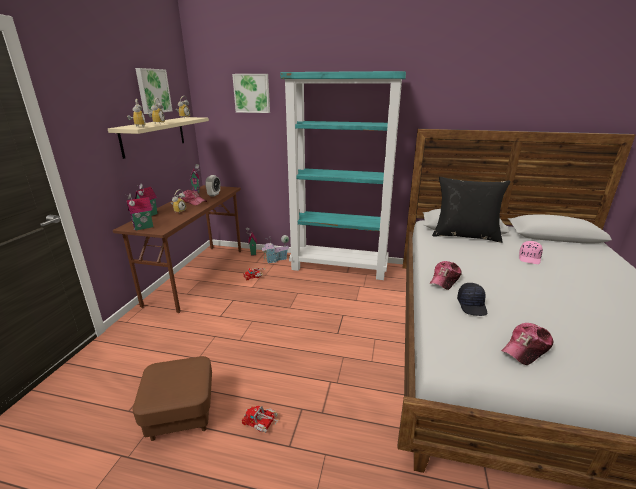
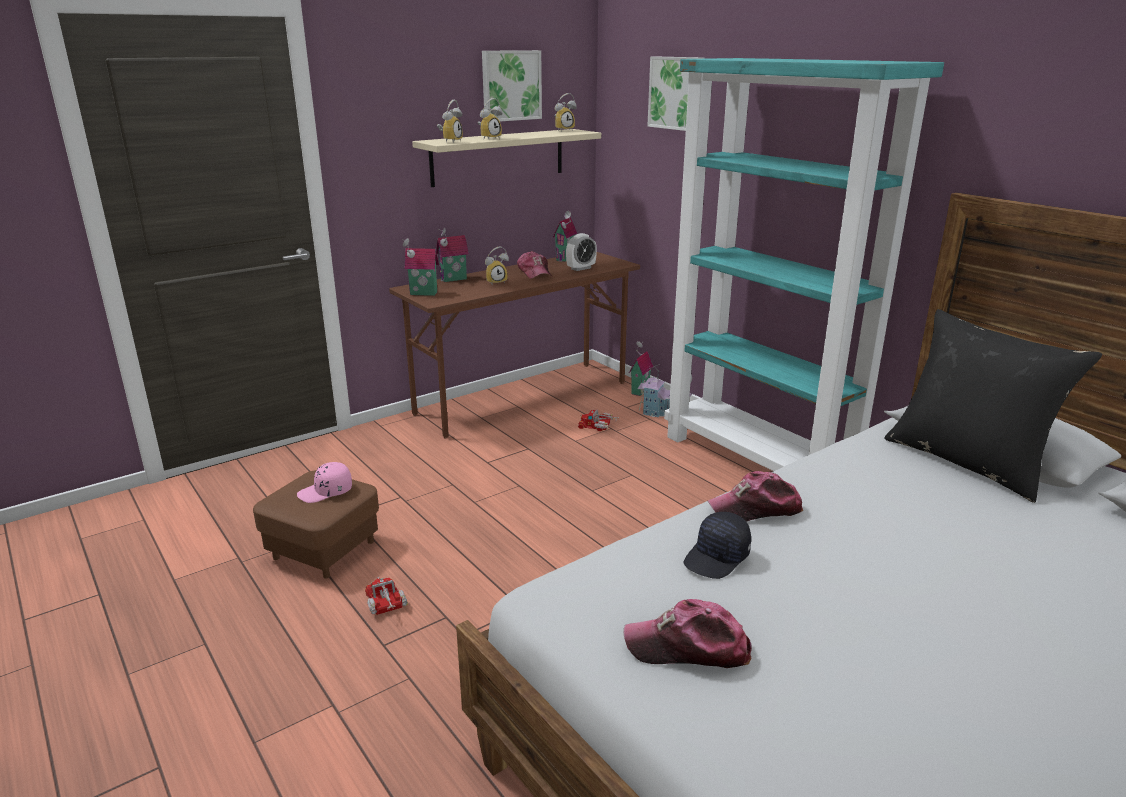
camera: 40 degrees right, 0 degrees up
pink cap [519,241,543,264] -> pink cap moved to [297,462,352,503]

